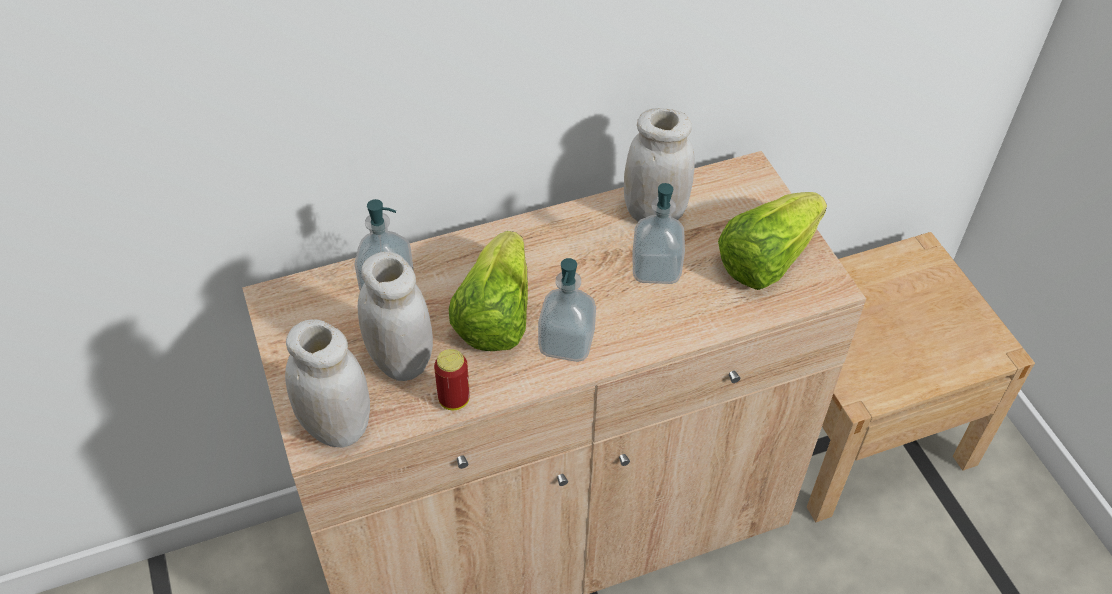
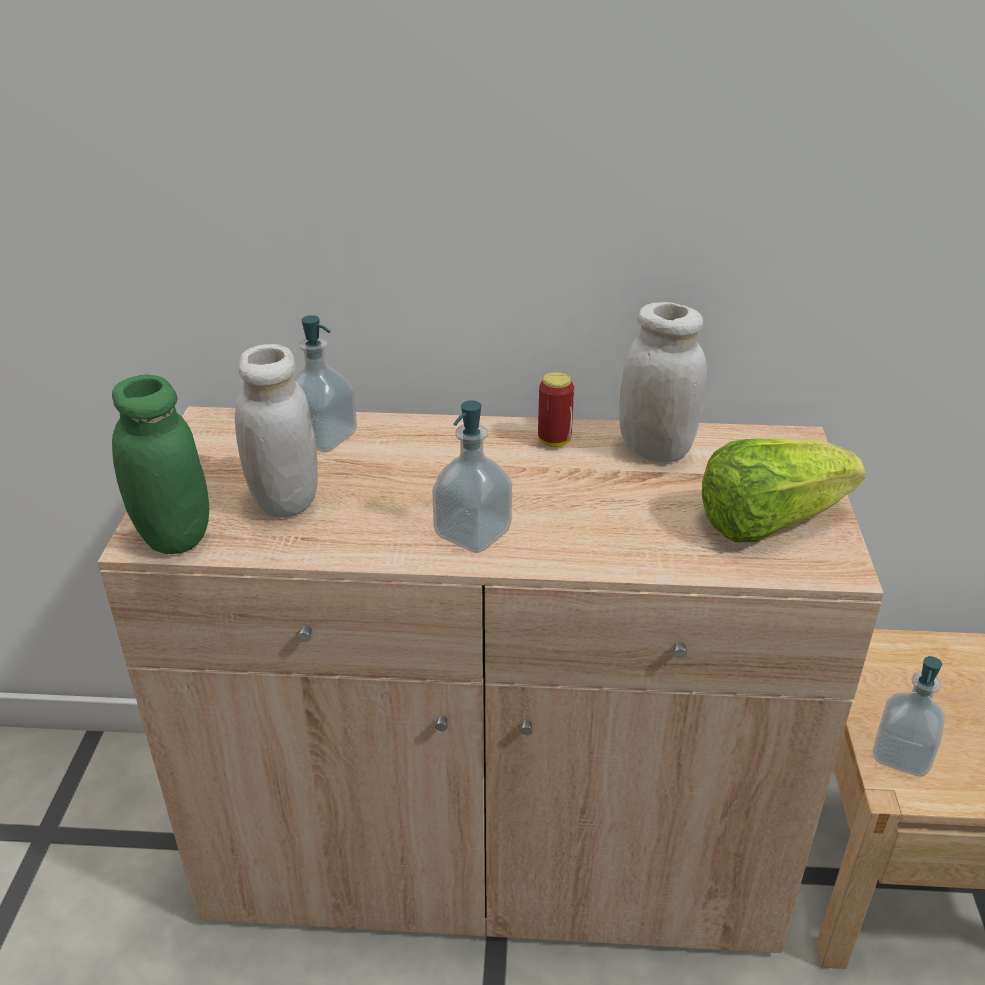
camera: 25 degrees right, 15 degrees down
white jar [285,319,370,448] -> green jar [112,374,209,554]
can [434,349,470,410] -> can moved to [538,372,574,447]
lettuce [449,231,528,351] -> none
soap dispenser [633,183,685,284] -> soap dispenser moved to [873,656,945,777]

